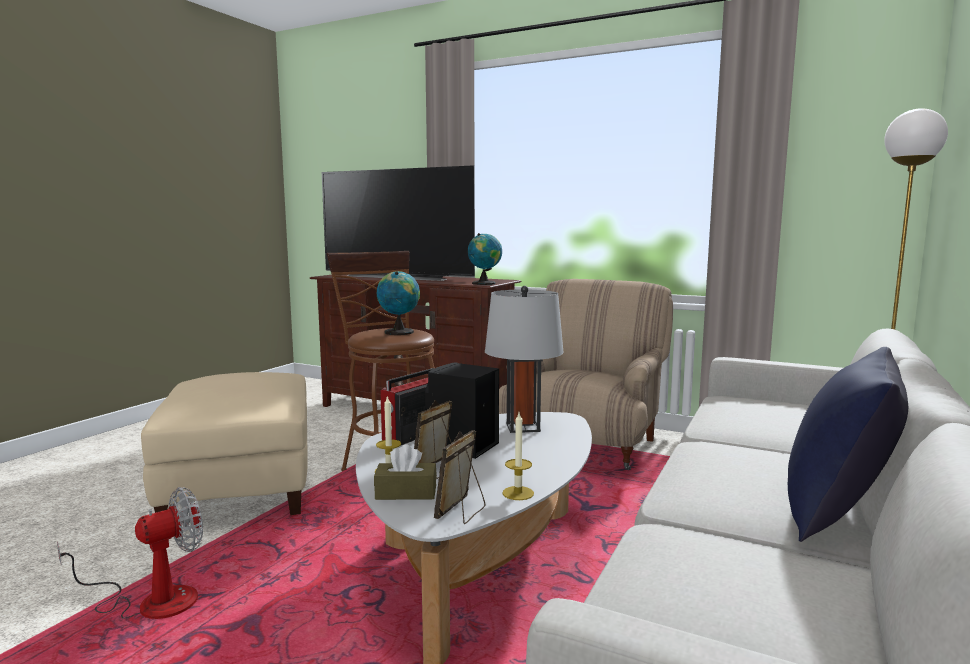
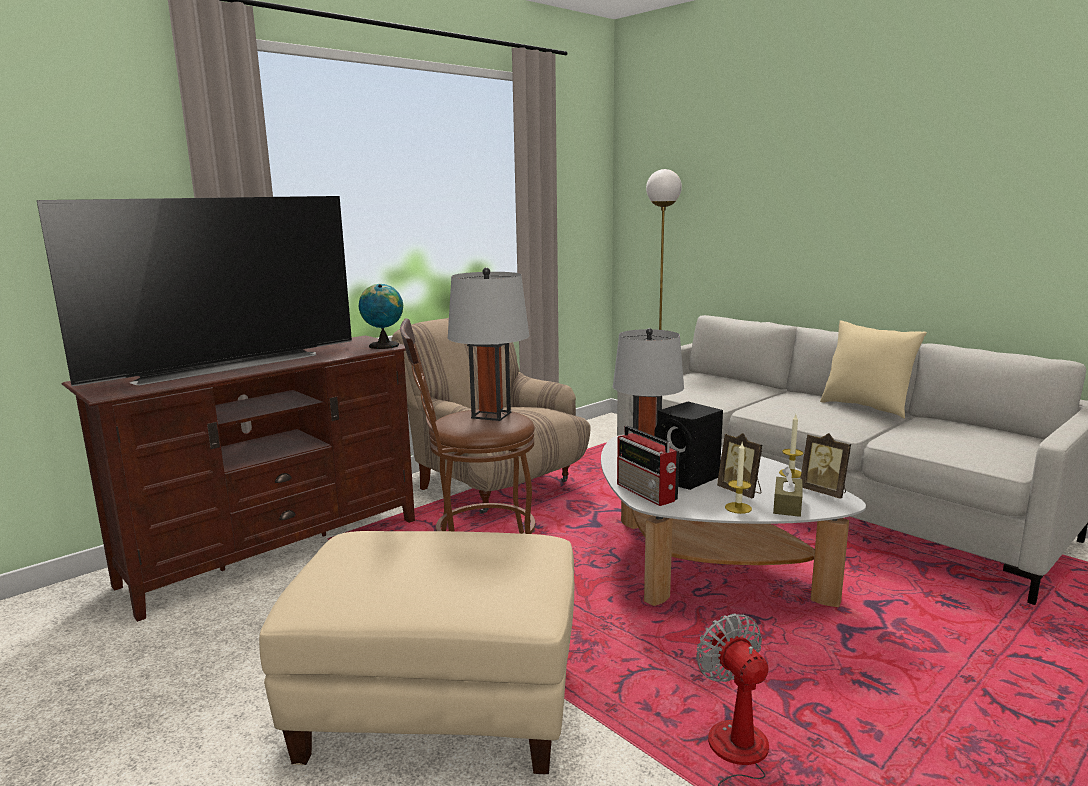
camera: 70 degrees left, 5 degrees up
globe [377,271,420,335] -> grey table lamp [448,267,529,421]
blue pillow [788,347,908,542] -> beige pillow [820,320,927,419]

